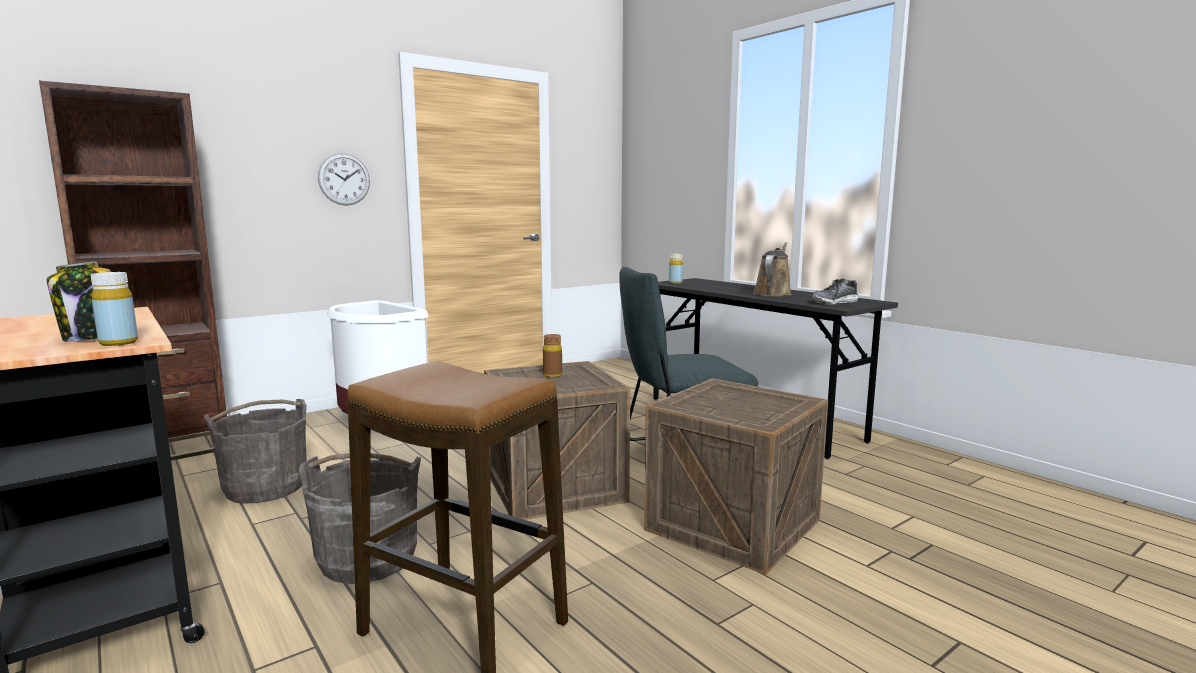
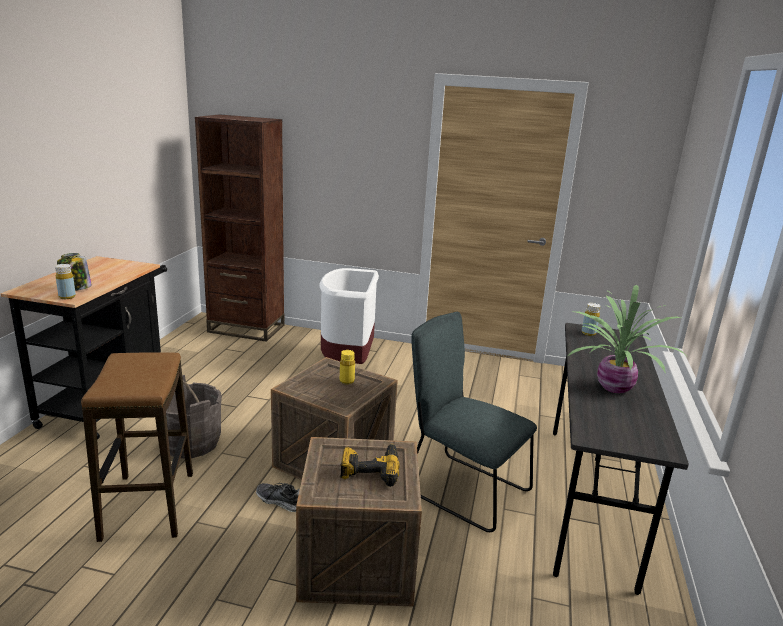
camera: 50 degrees right, 10 degrees up
grey bucket [204,399,307,504] -> none
wall clock [318,153,370,206] -> none
brown bottle [543,334,562,378] -> yellow bottle [340,350,355,385]
brown watering can [753,242,792,297] -> potted plant [568,285,685,394]
shoe [812,279,859,305] -> shoe moved to [256,483,300,512]
none -> power drill [340,444,400,487]

